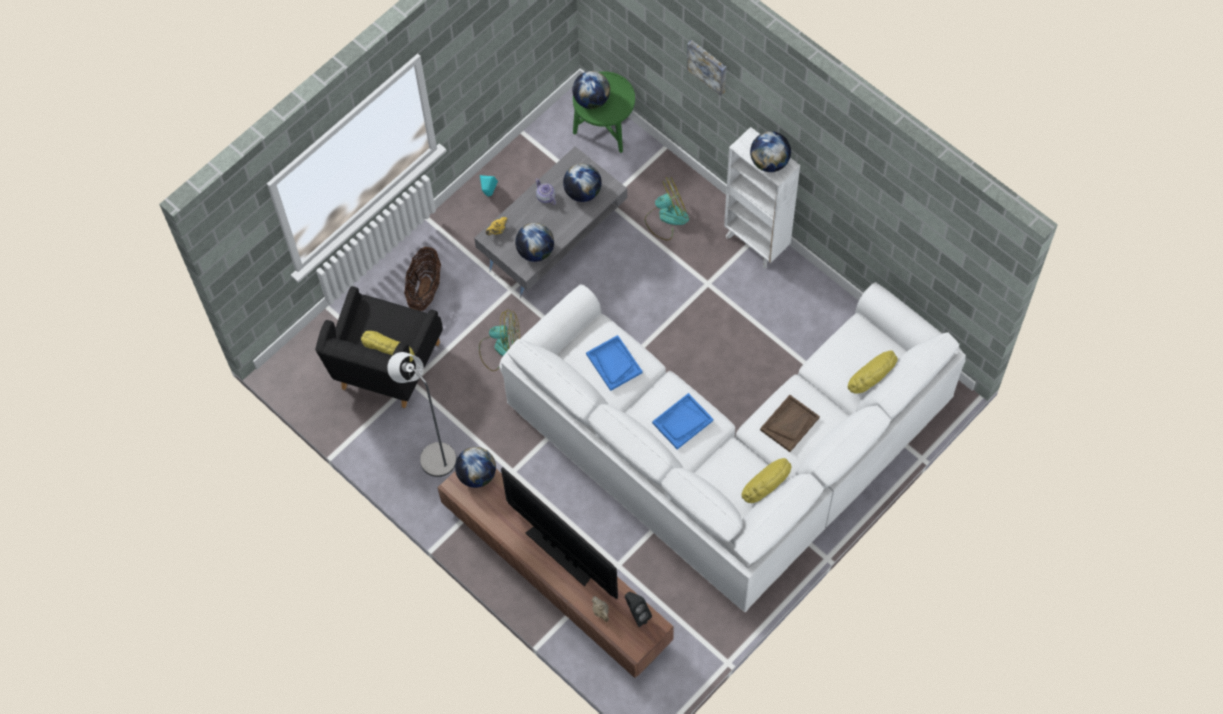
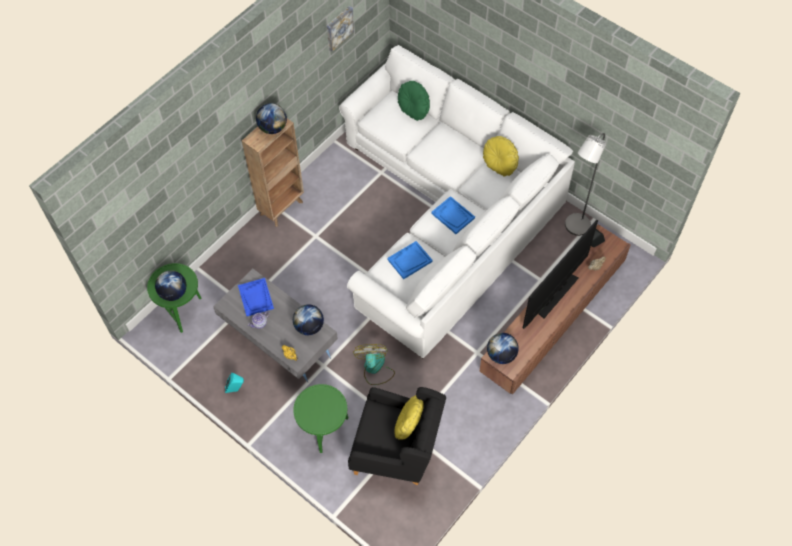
camera: 95 degrees left, 5 degrees down
grey floor lamp [387,352,457,477] -> grey floor lamp moved to [565,133,606,236]
basket [404,247,441,311] -> green side table [293,384,348,453]
globe [563,163,602,202] -> blue tray [238,278,274,316]
fan [645,178,689,240] -> none
picture [687,40,726,96] -> picture moved to [327,6,354,52]
white bookcase [724,127,800,268] -> brown bookcase [242,119,304,227]
brown tray [760,395,820,452] -> none
yellow pillow [848,350,898,394] -> green pillow [398,81,430,121]

